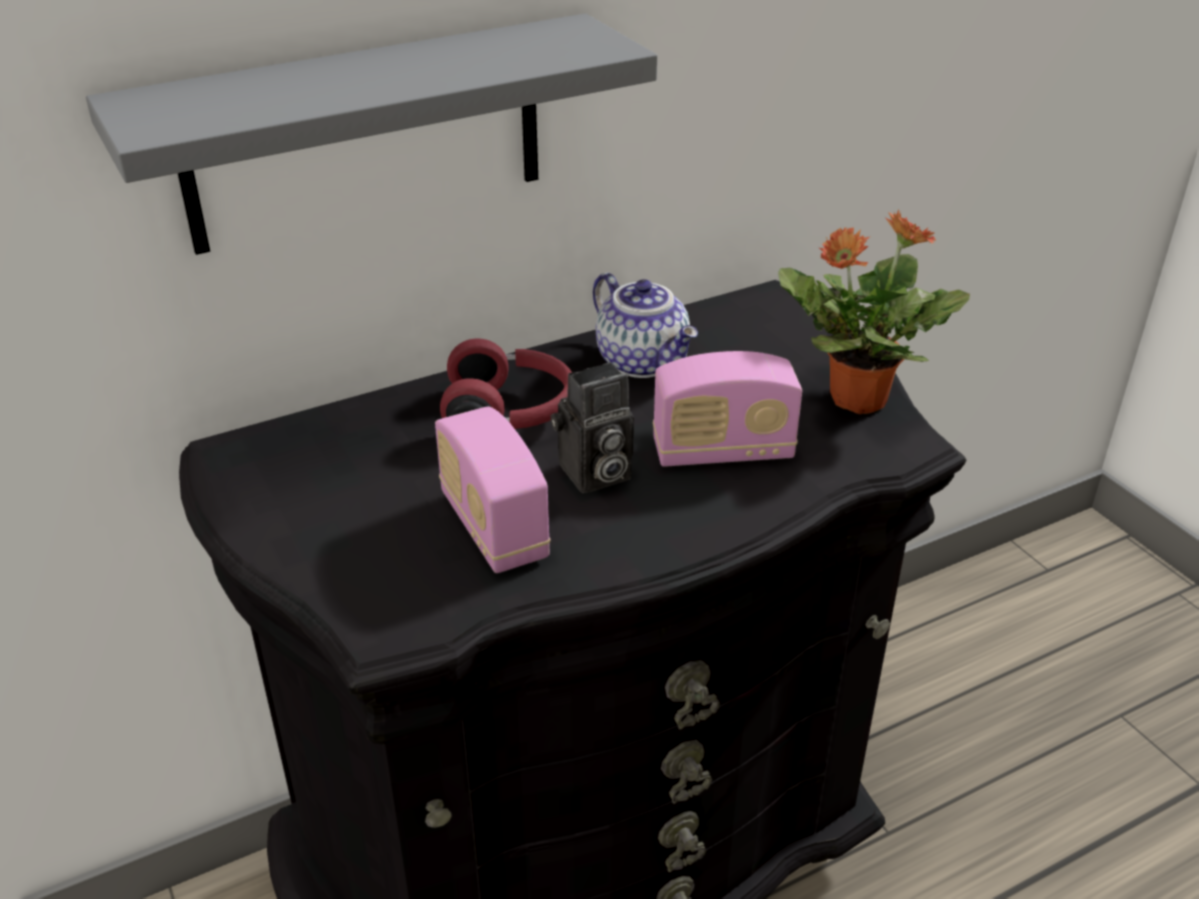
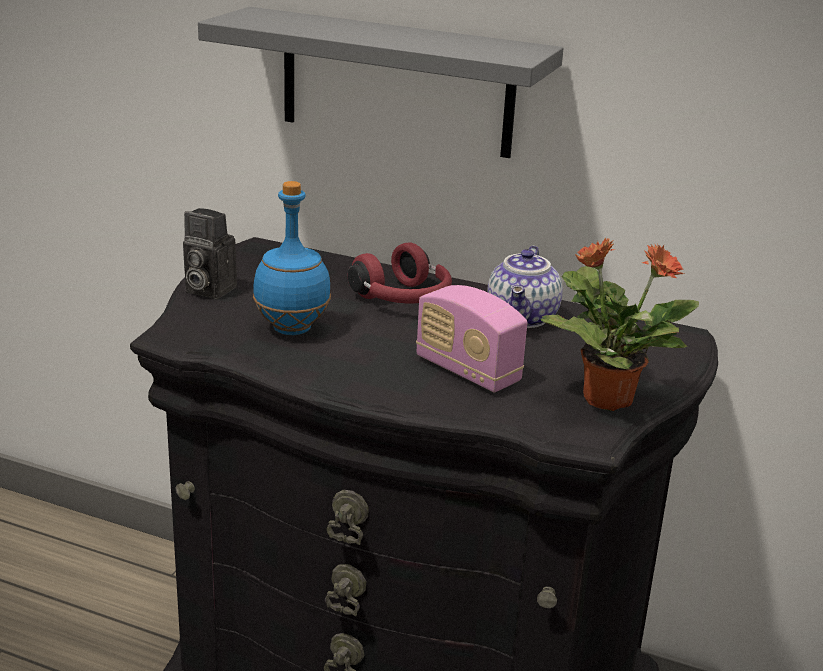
camera: 50 degrees right, 10 degrees down
radio [435,406,551,573] -> blue bottle [253,181,331,335]
camera [550,362,634,493] -> camera moved to [183,208,237,299]

